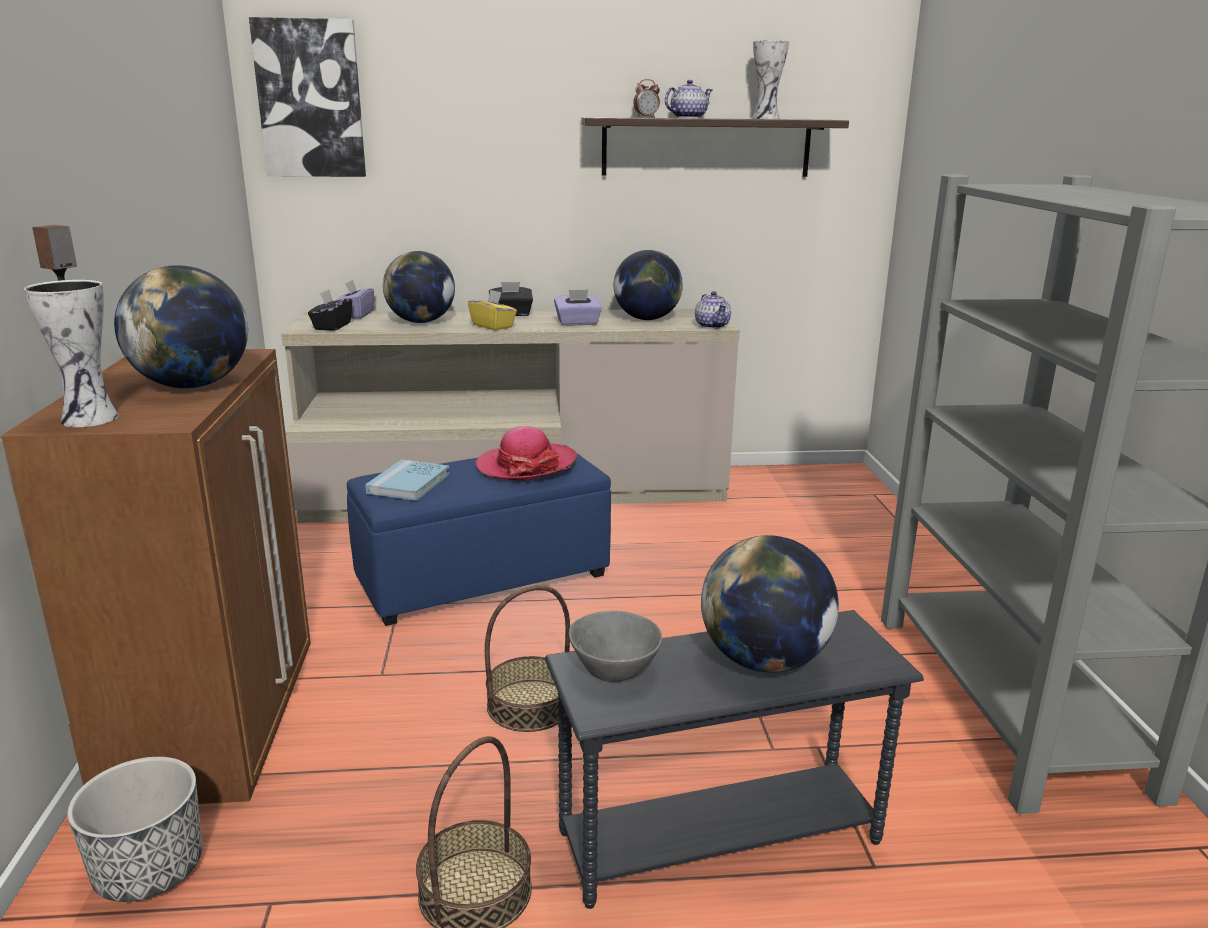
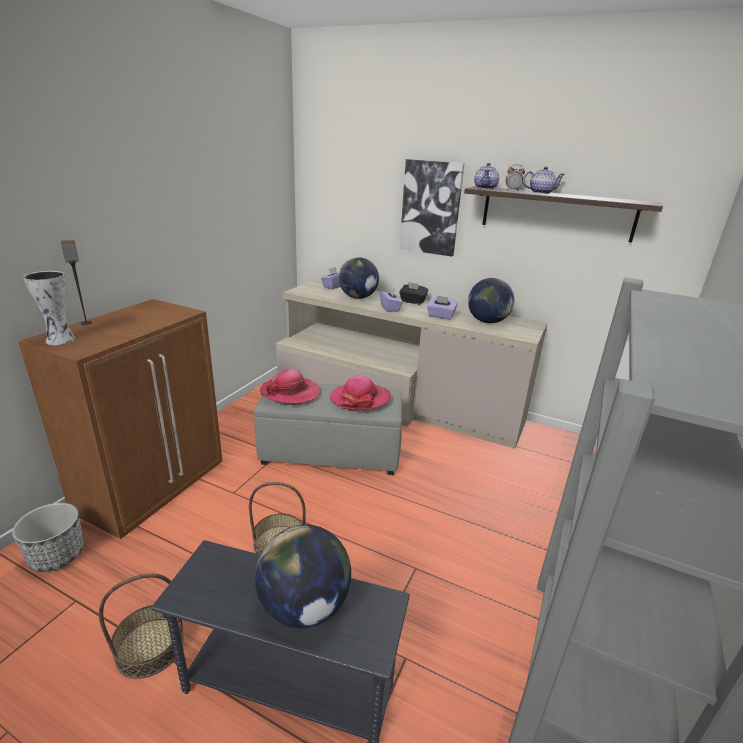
camera: 30 degrees right, 5 degrees up
globe [114,265,248,388] -> none
picture [249,17,366,177] -> picture moved to [399,159,465,257]
black tissue box [308,289,352,331] -> none
blue ottoman [347,445,611,626] -> grey ottoman [254,383,402,475]
blue book [365,460,450,501] -> hat [260,369,321,405]
yellow tissue box [468,289,517,330] -> purple tissue box [380,287,403,312]
grey bowl [569,611,662,682] -> none
teapot [695,291,731,329] -> teapot moved to [474,163,499,189]
vase [752,40,789,119] -> none

